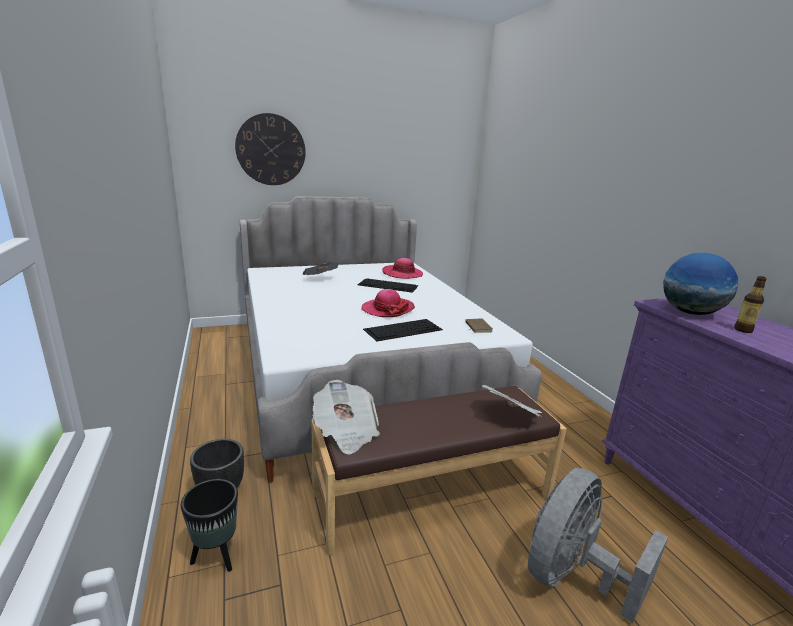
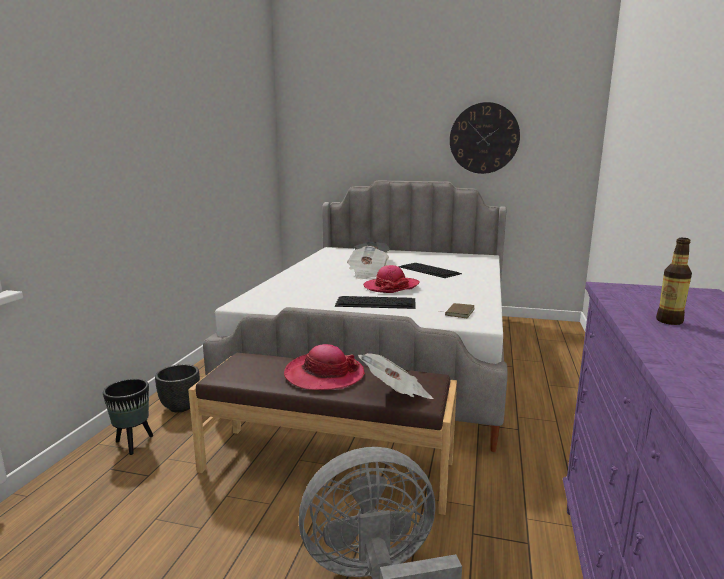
camera: 35 degrees right, 5 degrees down
wall clock [235,113,305,185] -> wall clock moved to [450,102,520,174]
newspaper [312,380,380,455] -> newspaper moved to [347,246,389,279]
hat [382,258,423,279] -> hat moved to [284,344,365,390]
globe [663,253,738,315] -> none

